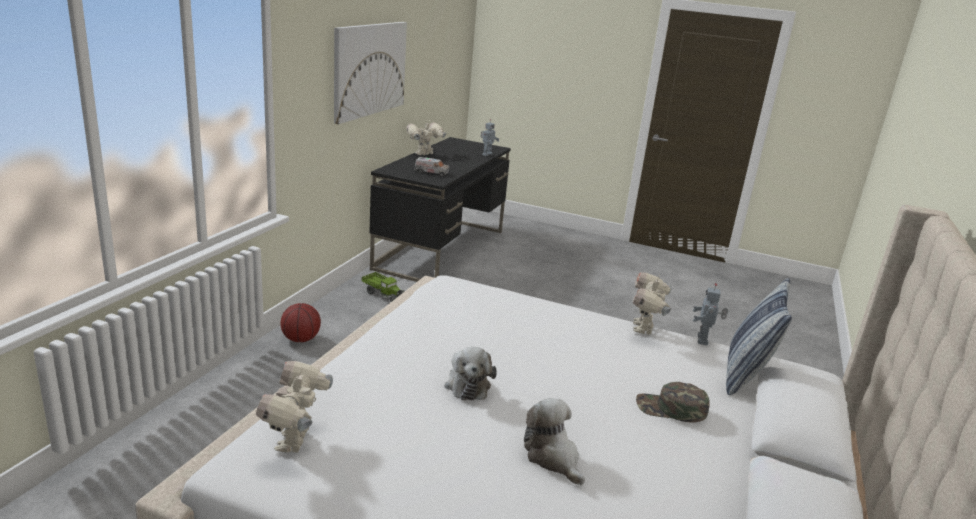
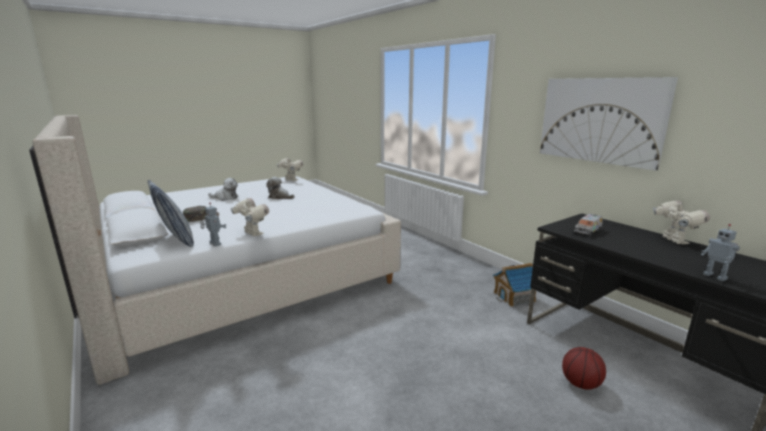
camera: 125 degrees right, 5 degrees down
basketball [280,303,321,342] -> basketball moved to [562,347,606,390]
toy truck [362,272,405,302] -> toy house [493,263,536,307]

